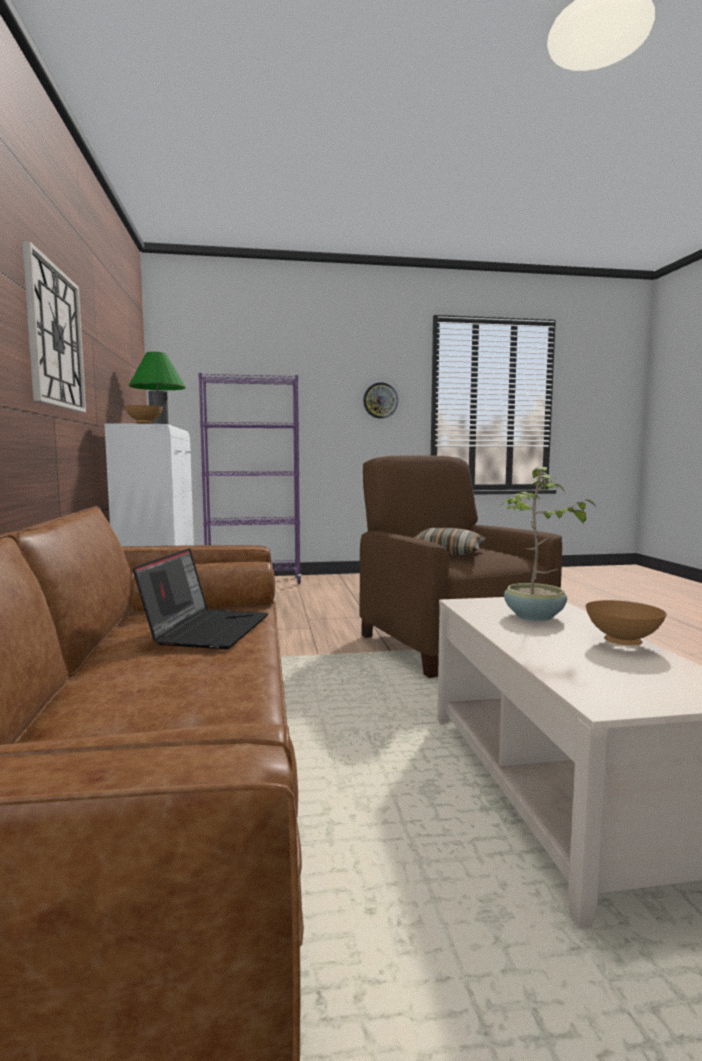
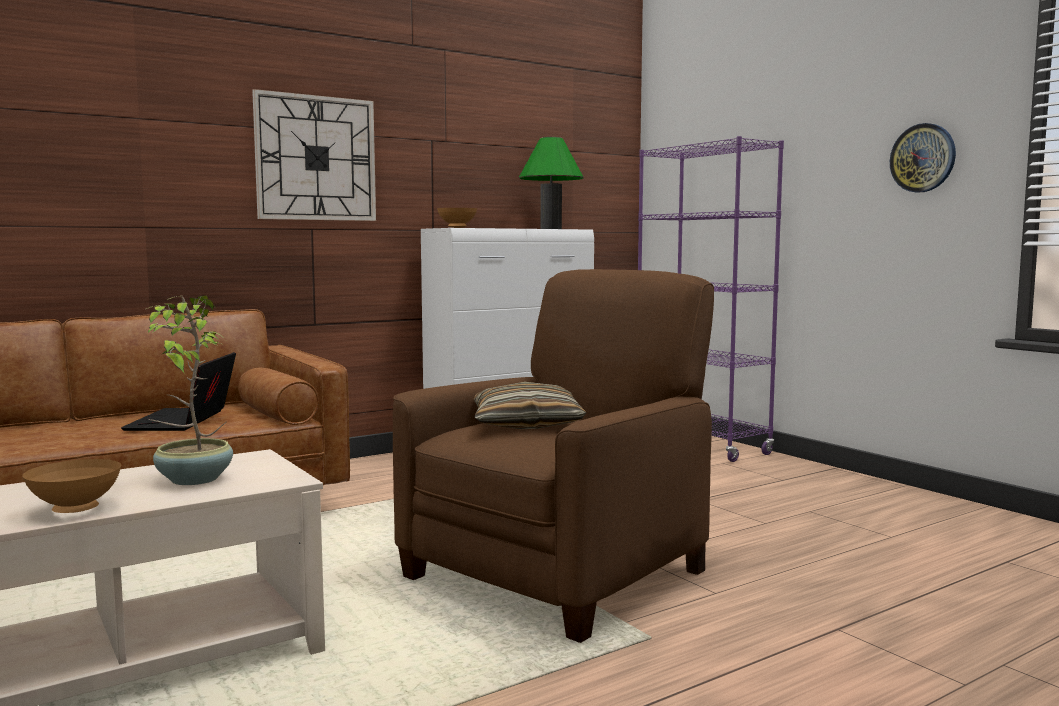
camera: 65 degrees right, 0 degrees up
laptop [133,548,268,649] -> laptop turned 105 degrees clockwise [121,352,236,431]

